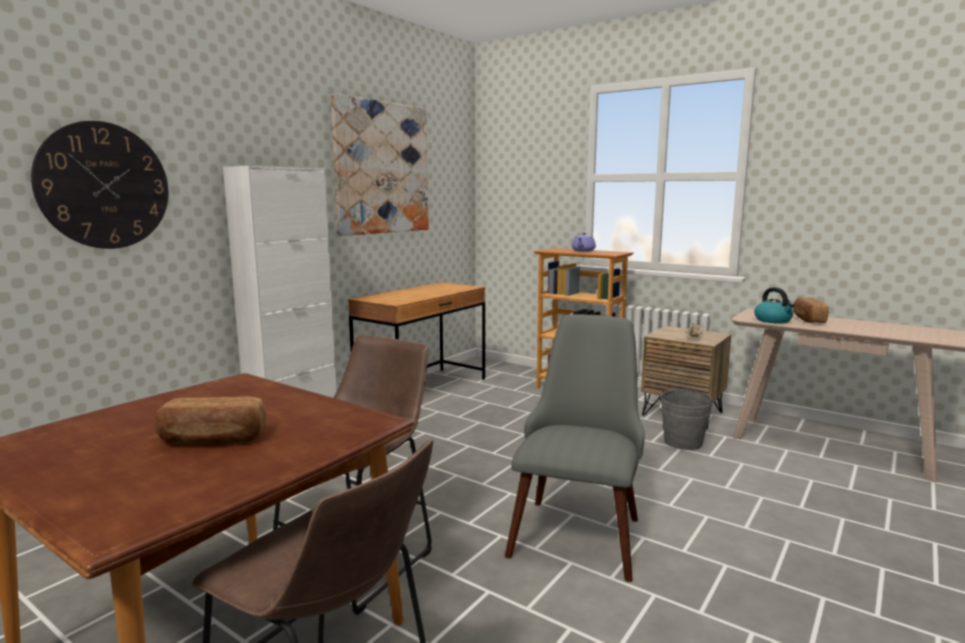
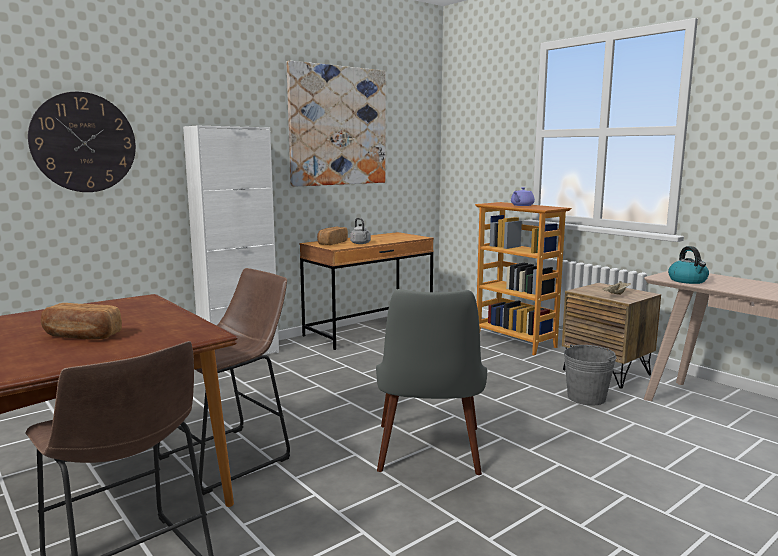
camera: 15 degrees right, 0 degrees up
grey chair [505,314,645,582] -> grey chair turned 150 degrees clockwise [376,289,487,475]
bread [793,297,829,323] -> bread moved to [317,227,348,245]
none -> grey kettle [350,218,371,244]

